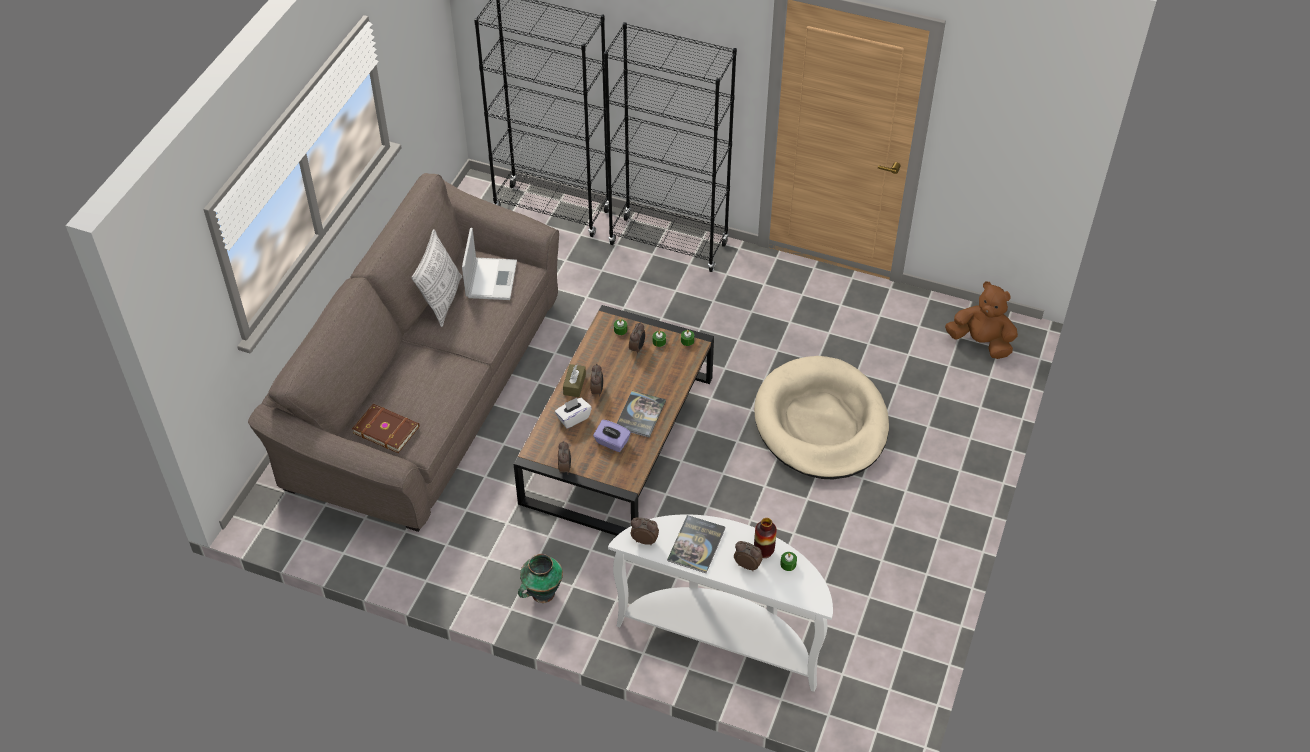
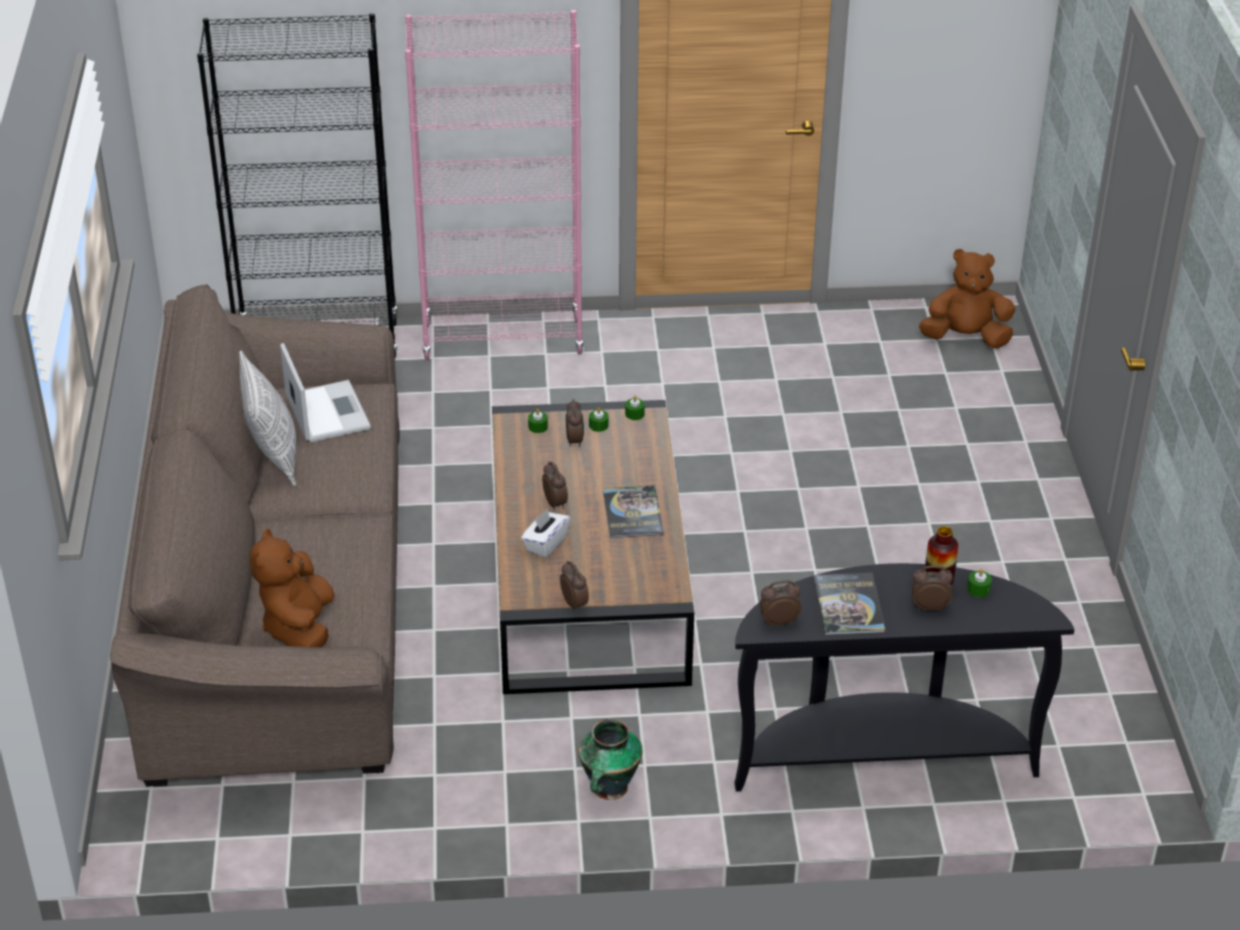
camera: 25 degrees left, 10 degrees down
brown book [352,404,419,453] -> brown plush toy [249,528,334,647]
brown tissue box [563,364,586,397] -> none
purple tissue box [593,420,631,452] -> none
black bookcase [604,22,737,272] -> pink bookcase [405,10,584,360]
white console table [608,514,833,692] -> black console table [734,563,1074,792]
beige dog bed [754,356,889,479] -> none

